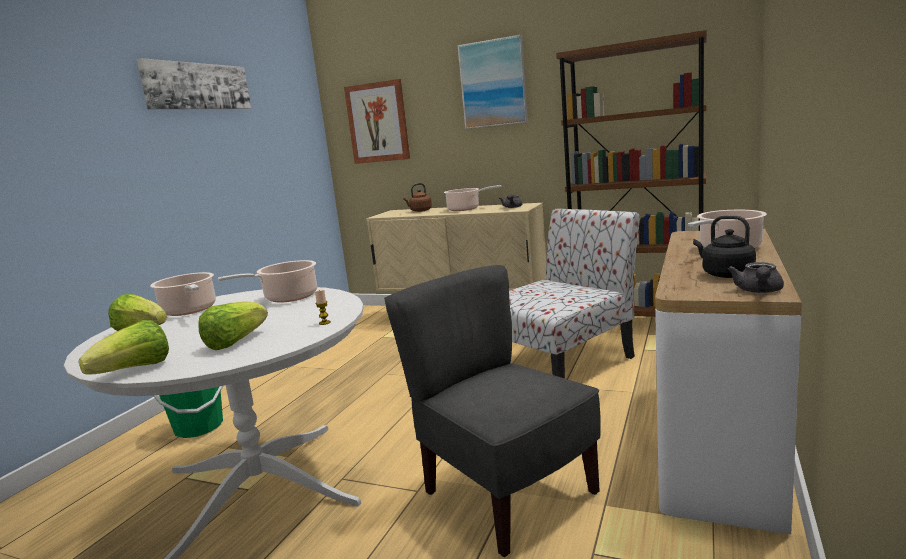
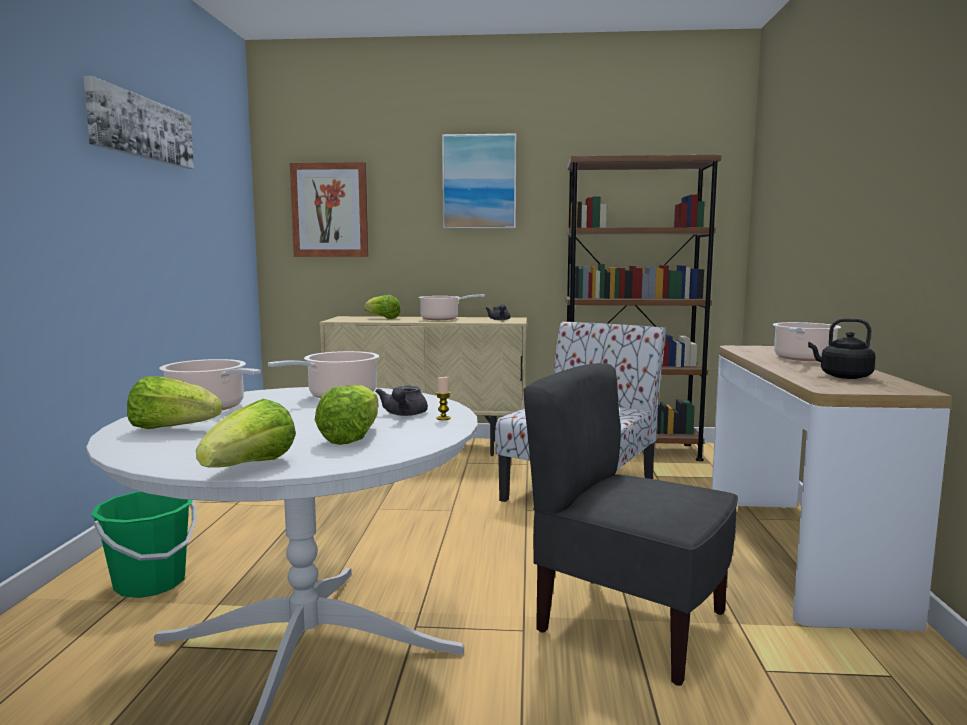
camera: 20 degrees left, 5 degrees down
brown kettle [403,183,432,212] -> lettuce [364,295,400,319]
grey teapot [728,262,784,293] -> grey teapot moved to [375,386,428,416]

